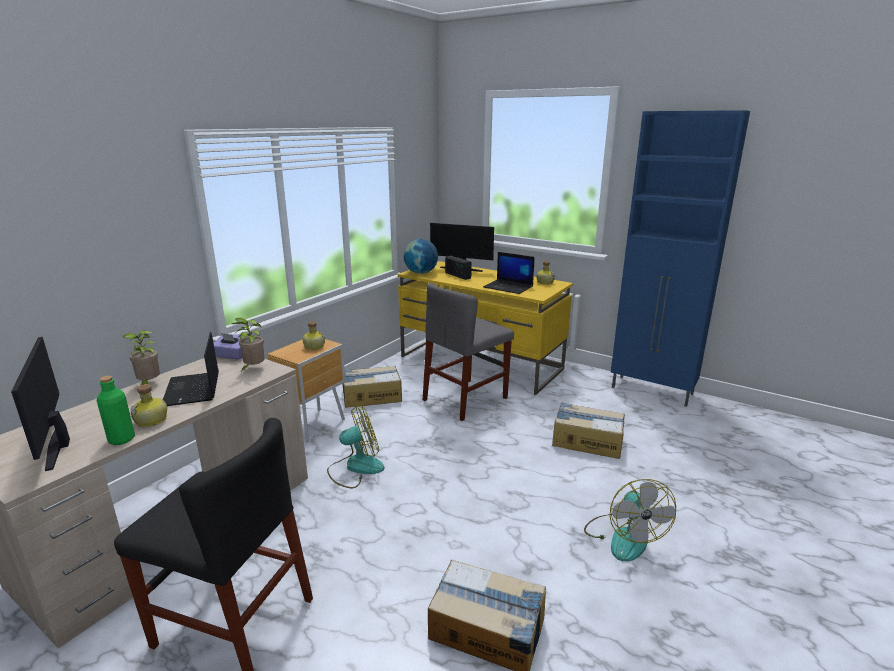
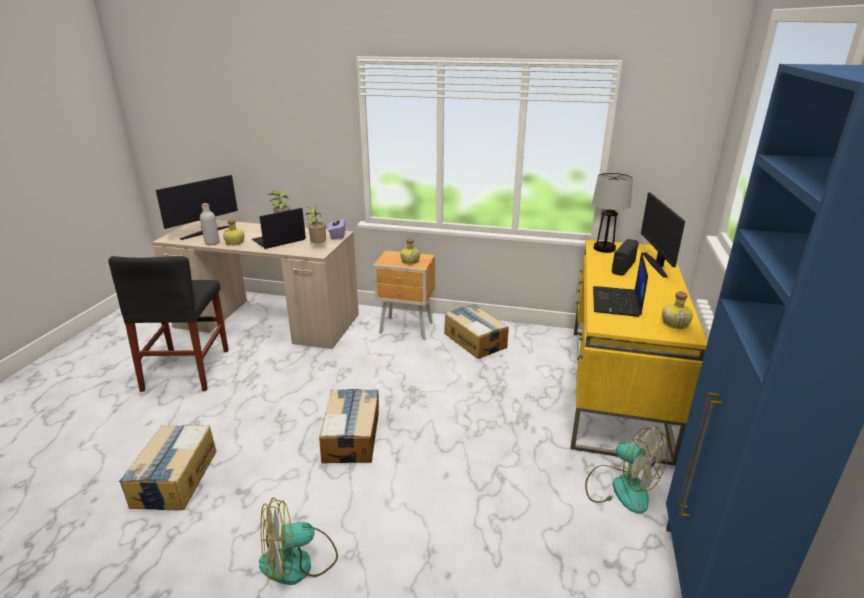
camera: 70 degrees right, 5 degrees up
green bottle [97,376,135,445] -> grey bottle [200,203,220,245]
fan [327,405,384,488] -> fan moved to [585,426,669,514]
globe [404,239,438,274] -> table lamp [592,173,633,253]
grey chair [423,283,514,421] -> none
cardboard box [552,402,625,459] -> cardboard box moved to [319,389,379,463]

